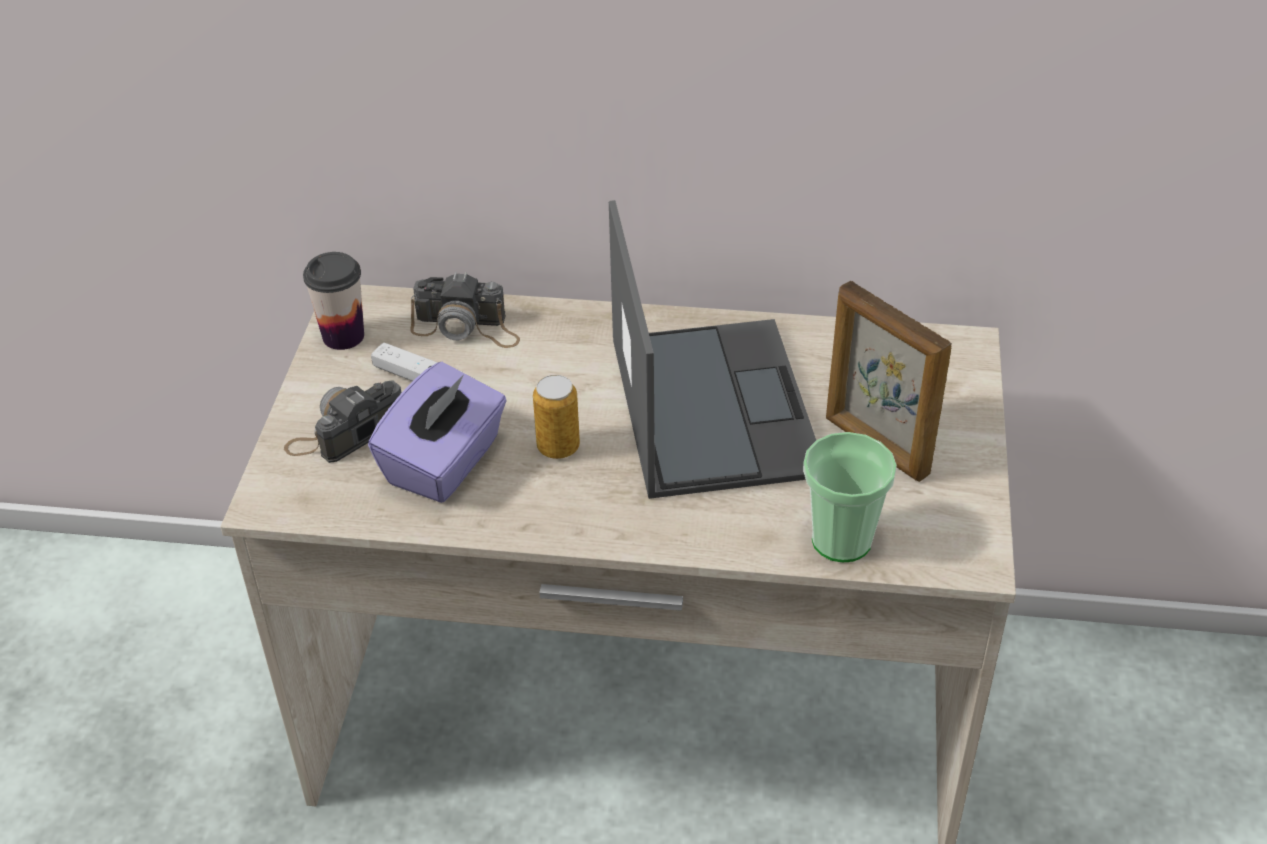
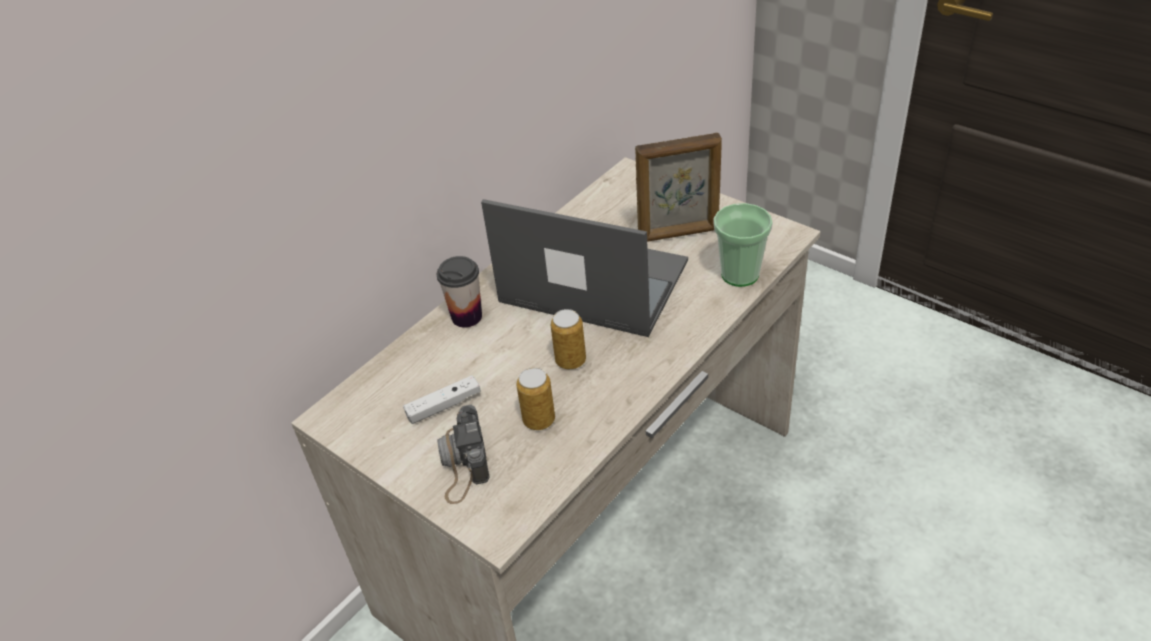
camera: 55 degrees left, 0 degrees up
cup [303,252,364,350] -> cup moved to [437,256,482,328]
purple tissue box [368,362,507,503] -> can [516,368,555,430]
camera [410,272,520,348] -> none

